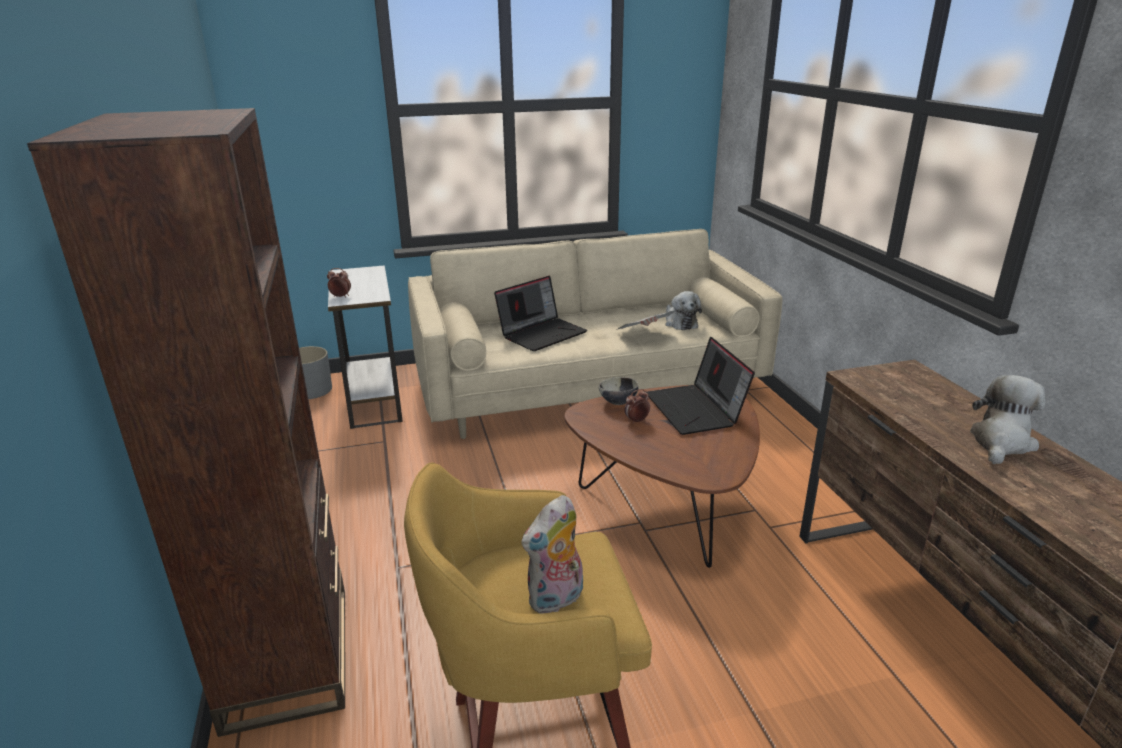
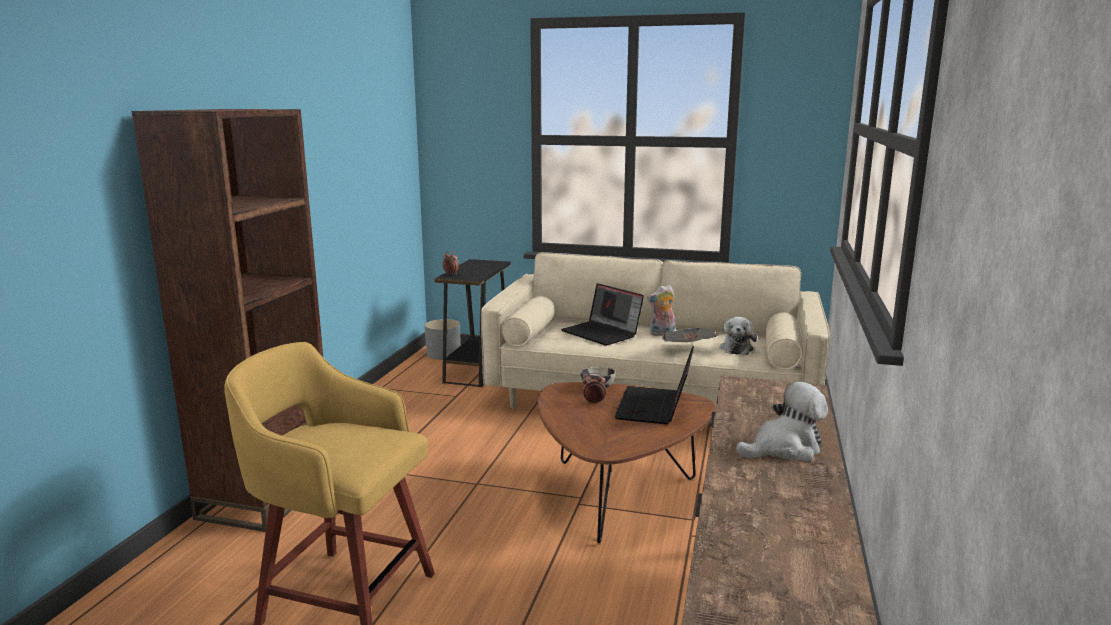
camera: 30 degrees right, 10 degrees down
white side table [328,266,403,429] -> black side table [434,259,511,387]
laptop [494,276,587,351] -> laptop turned 60 degrees clockwise [561,283,644,346]
plush toy [521,495,583,614] -> plush toy moved to [647,285,675,336]

